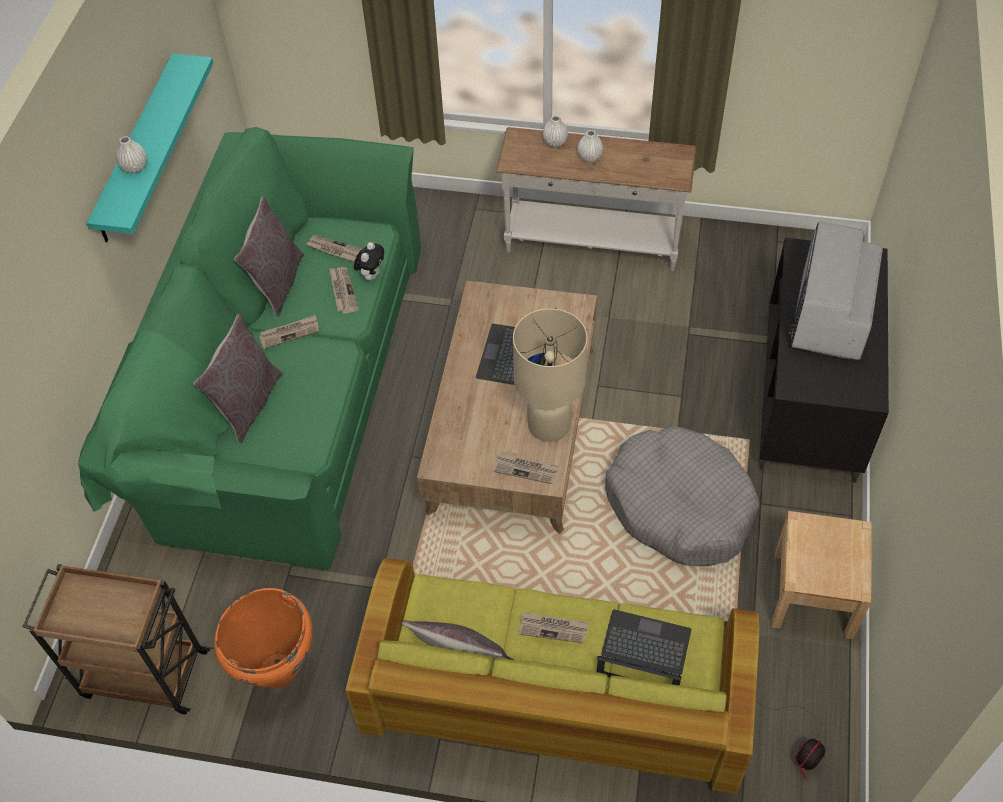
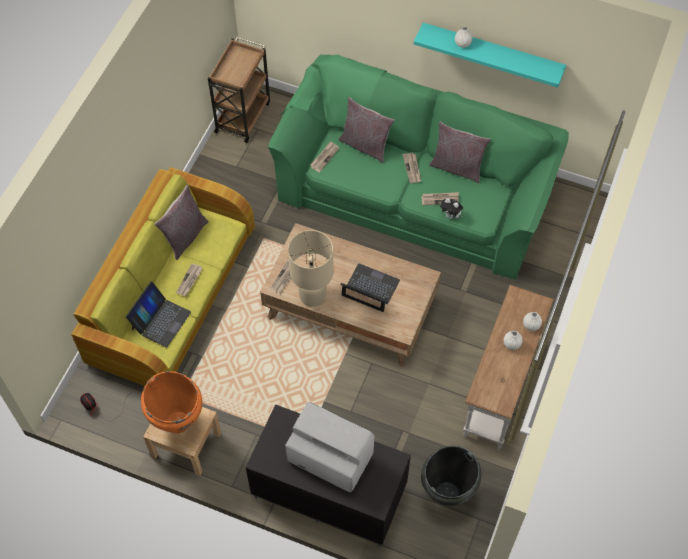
camera: 100 degrees right, 5 degrees up
orange vase [214,588,312,688] -> orange vase moved to [141,371,202,433]
newspaper [306,235,363,262] -> newspaper moved to [310,141,339,172]
grey dog bed [605,427,759,566] -> none
none -> black vase [421,446,481,506]

